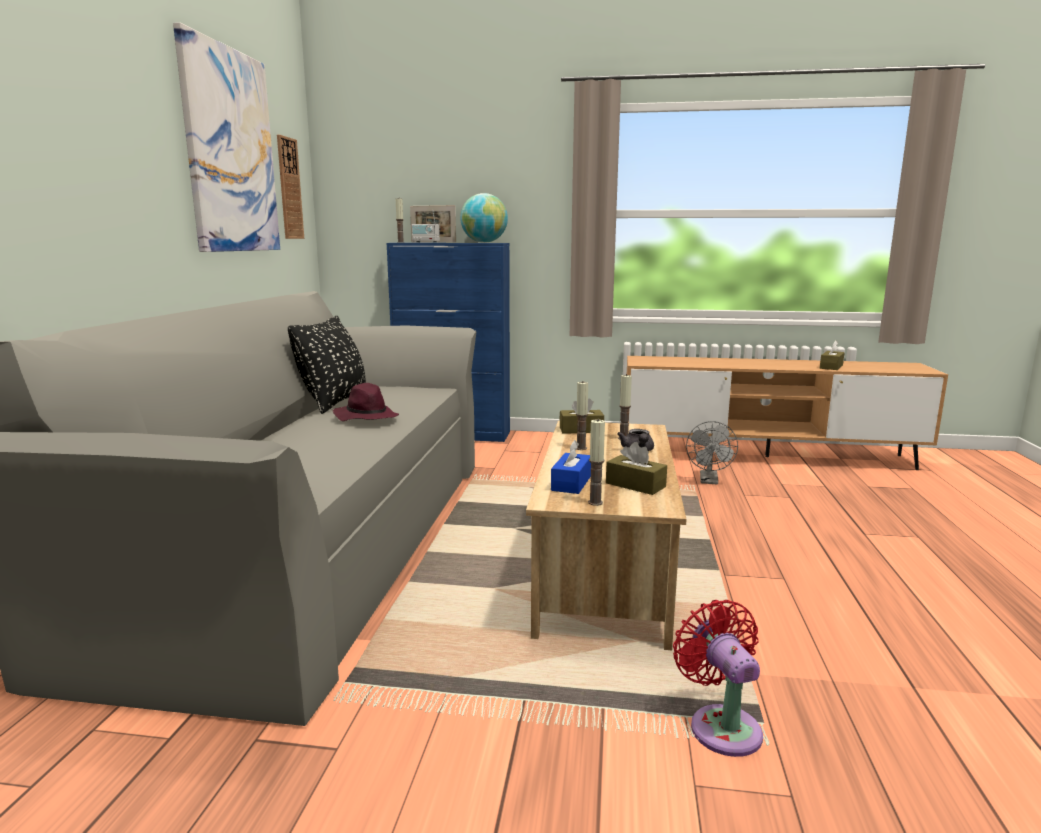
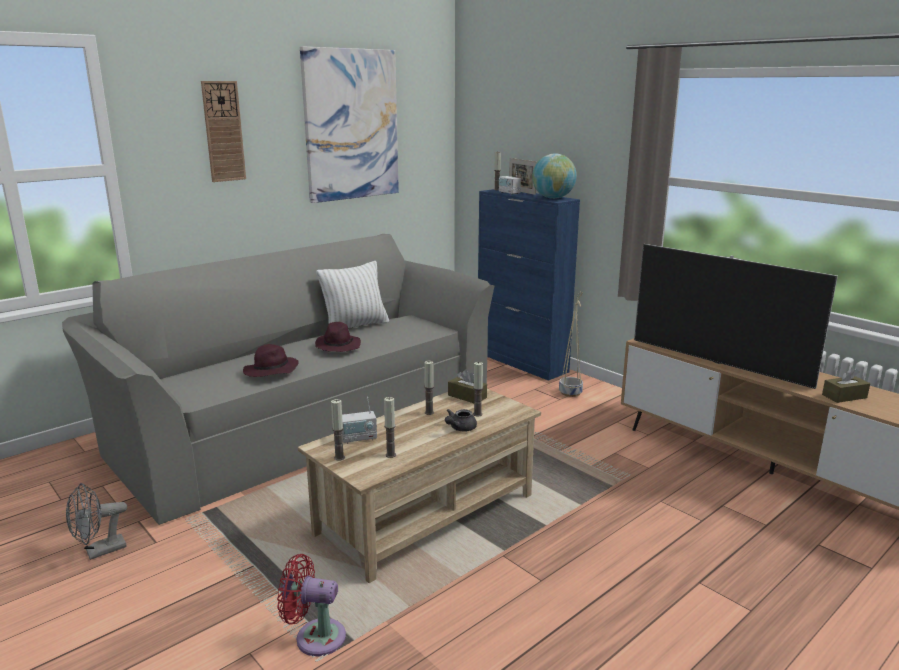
camera: 40 degrees right, 5 degrees up
wall clock [277,135,304,239] -> wall clock moved to [201,81,246,182]
black pillow [288,316,366,414] -> white pillow [316,261,389,328]
blue tissue box [551,440,591,494] -> radio [342,397,377,443]
brown tissue box [606,442,667,495] -> candle [384,397,396,458]
red fan [673,600,763,757] -> red fan turned 105 degrees counterclockwise [277,554,346,657]
grey fan [686,421,738,484] -> grey fan moved to [66,483,127,560]
none -> purple hat [243,344,299,377]
none -> beige planter [559,291,583,397]
none -> television [634,244,838,389]

